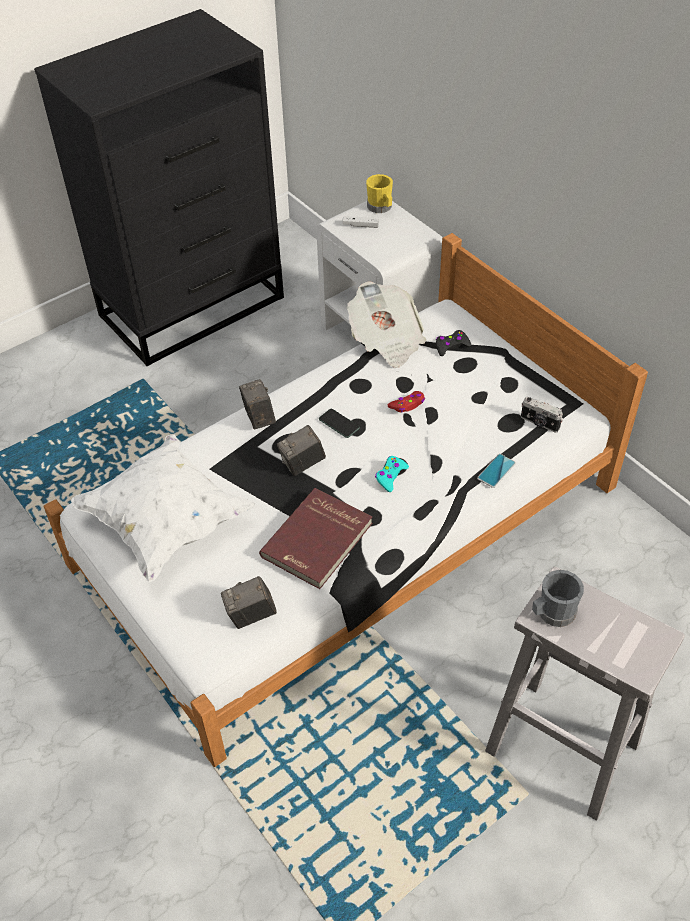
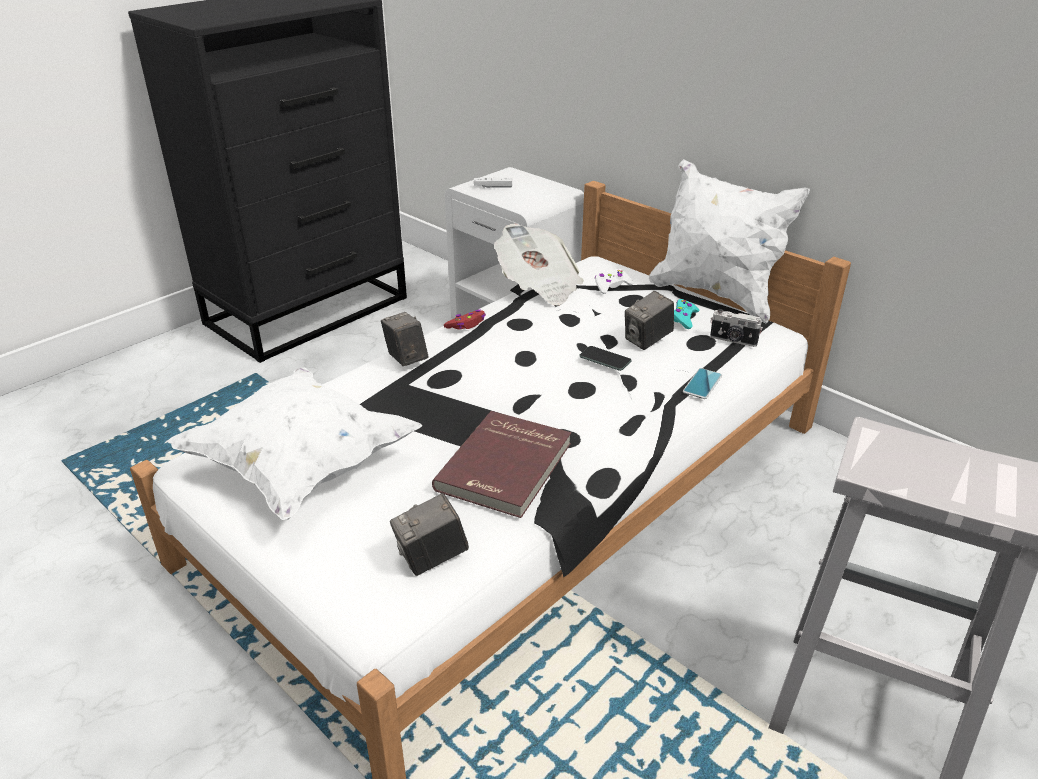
camera: 10 degrees left, 15 degrees down
camera [277,425,326,476] -> camera moved to [625,291,674,350]
phone [319,409,360,438] -> phone moved to [579,346,632,371]
yellow mug [366,174,393,213] -> none
turquoise game controller [375,456,409,492] -> turquoise game controller moved to [674,299,700,329]
red game controller [388,391,425,412] -> red game controller moved to [444,309,486,329]
black game controller [436,330,471,356] -> white game controller [595,269,633,294]
grey mug [532,570,584,627] -> none
none -> white pillow [649,159,810,323]

